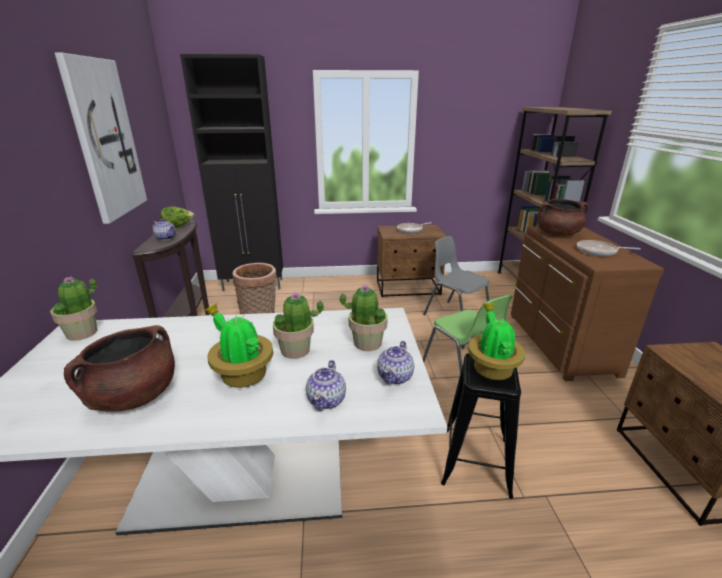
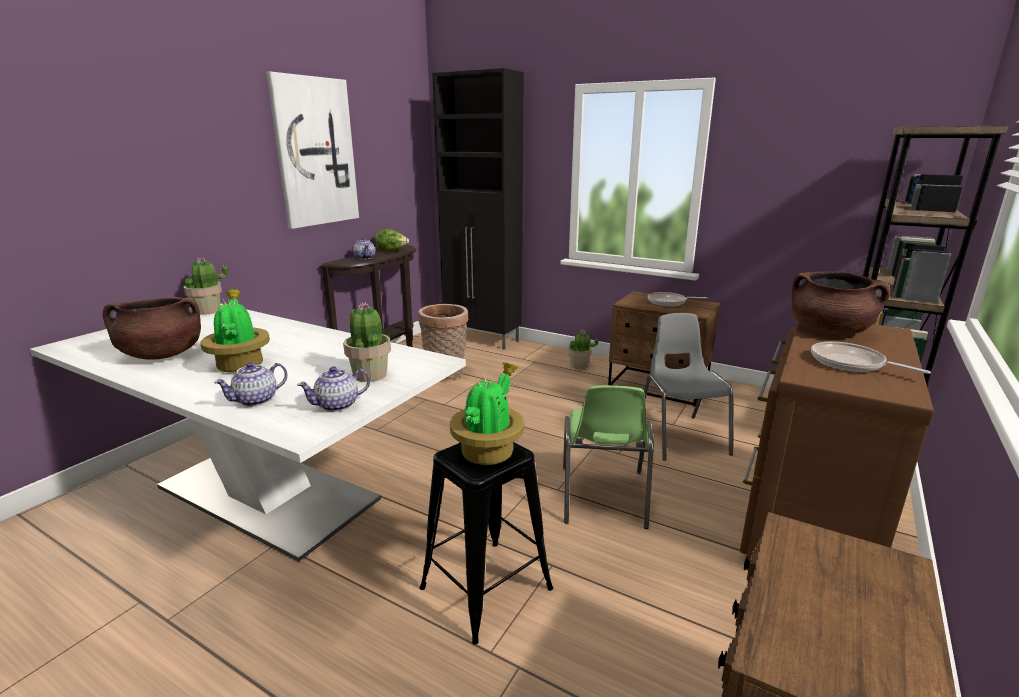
camera: 35 degrees right, 5 degrees down
potted plant [273,292,324,359] -> potted plant moved to [568,329,598,369]

